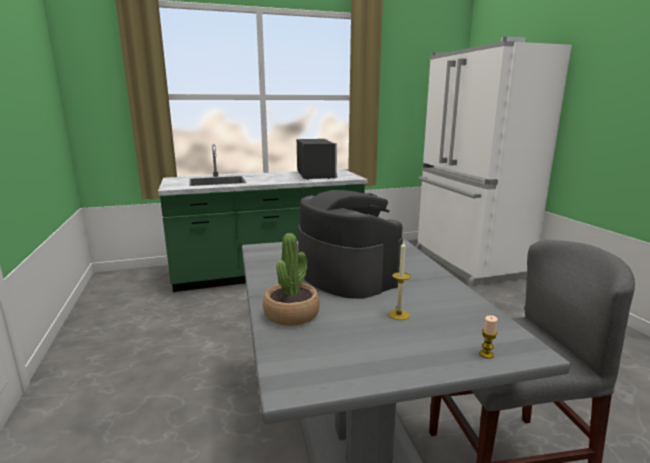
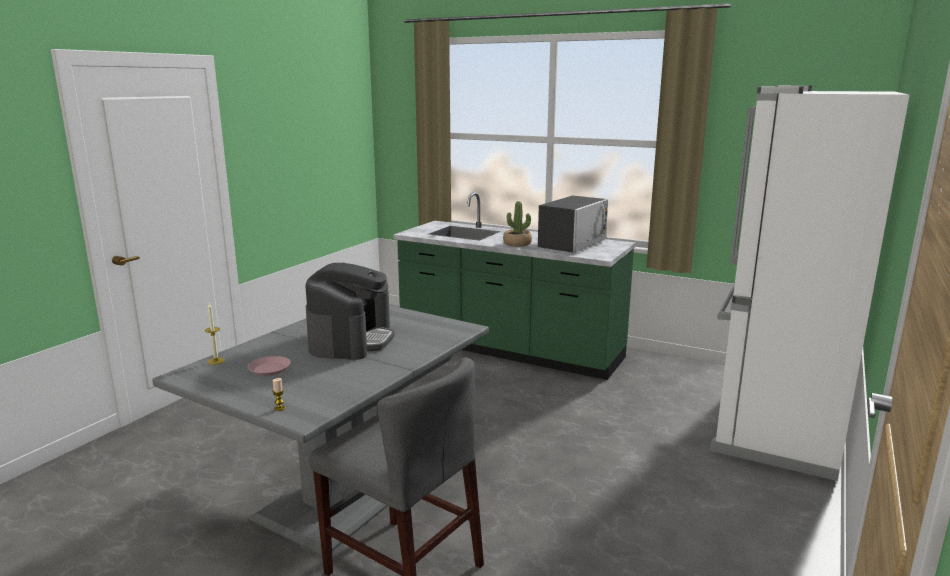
camera: 45 degrees right, 0 degrees up
potted plant [263,233,320,326] -> potted plant moved to [503,201,532,247]
candle [389,241,411,320] -> candle moved to [205,303,225,365]
none -> pink plate [248,356,291,376]

